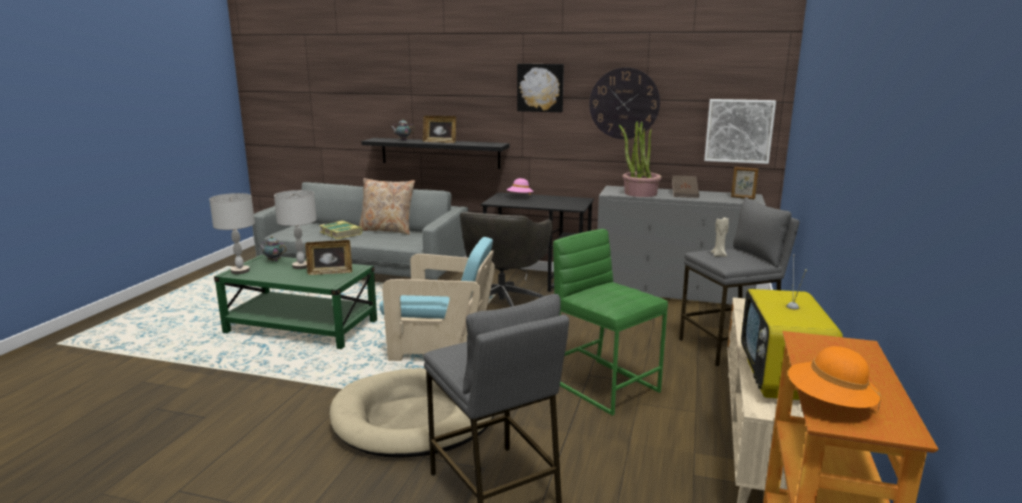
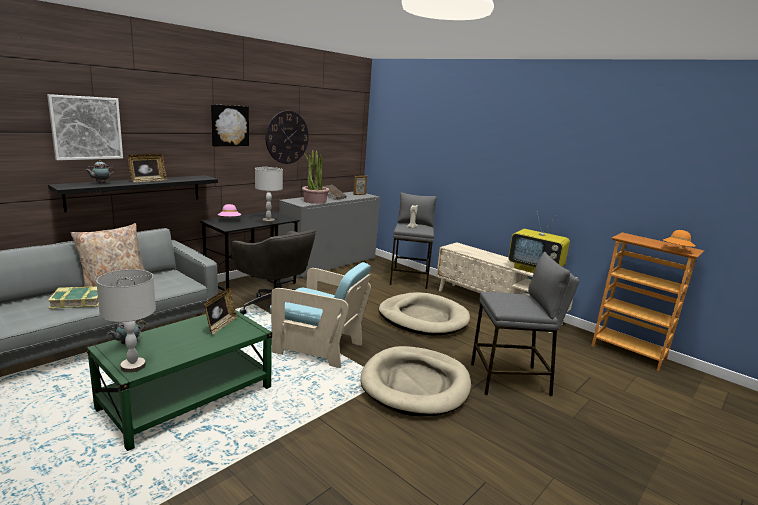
camera: 65 degrees left, 0 degrees up
grey table lamp [274,190,317,269] -> grey table lamp moved to [255,167,283,223]
turquoise armchair [379,237,495,361] -> turquoise armchair turned 75 degrees clockwise [270,262,371,368]
green stool [553,229,668,416] -> beige dog bed [379,292,470,336]
picture [704,99,776,164] -> picture moved to [47,94,123,160]

